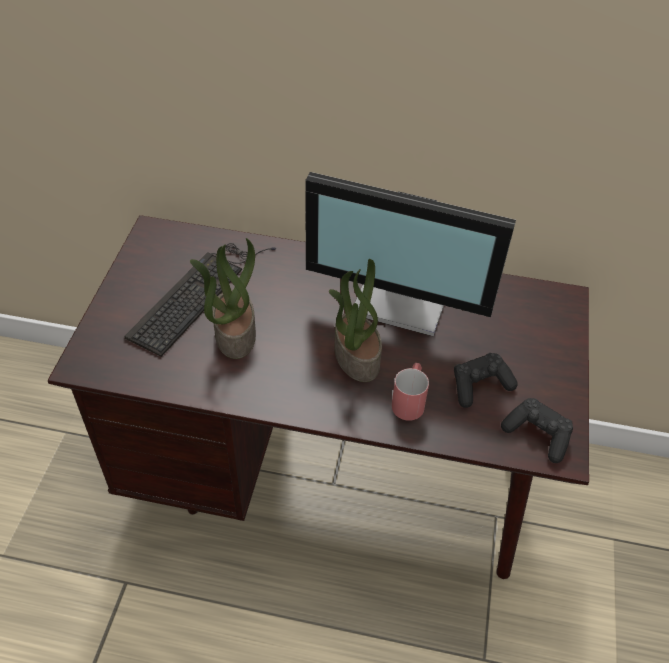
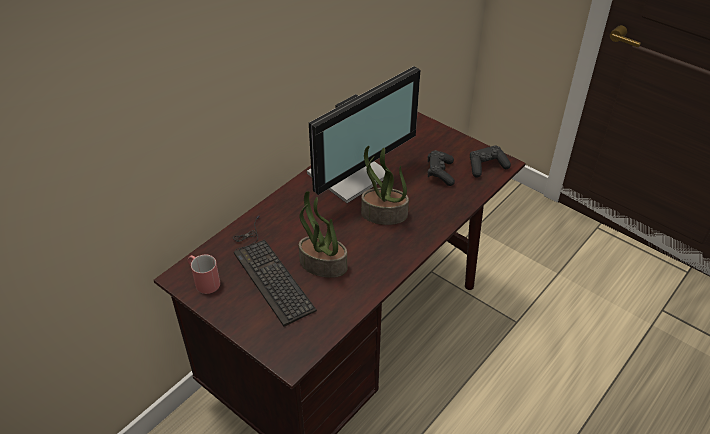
camera: 60 degrees left, 5 degrees down
red mug [392,363,429,421] -> red mug moved to [187,255,220,294]

